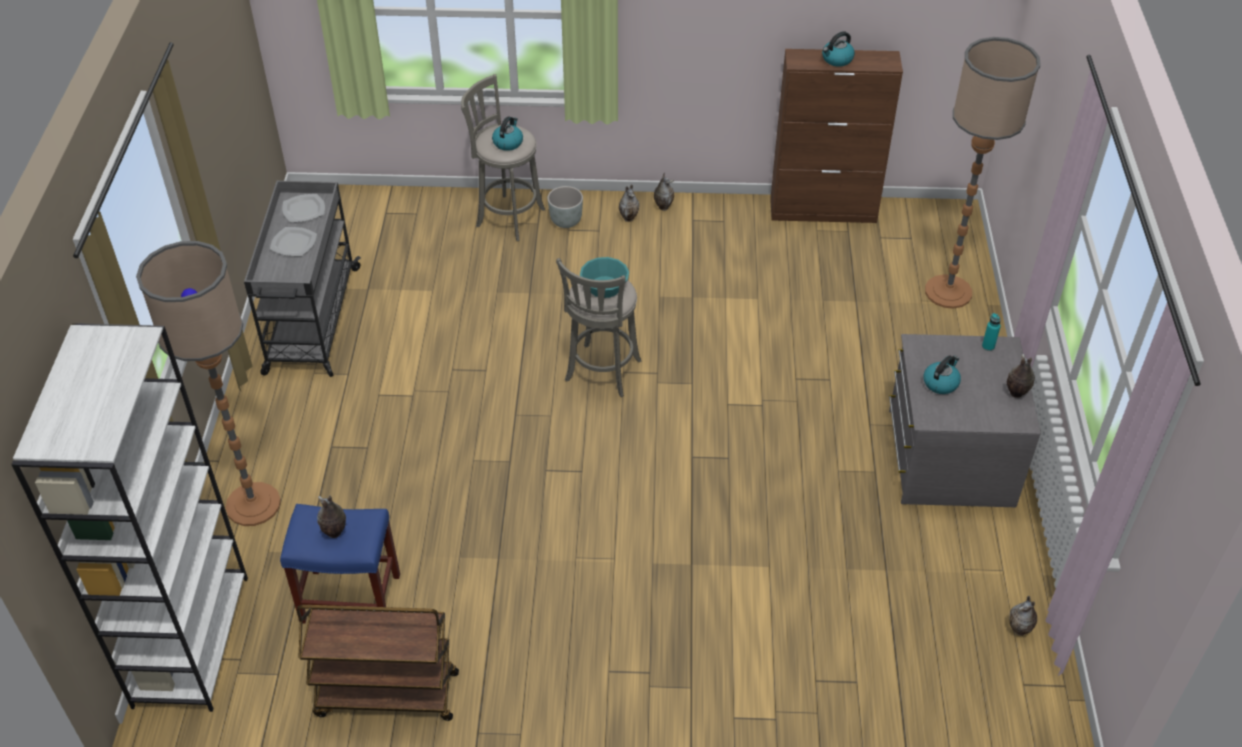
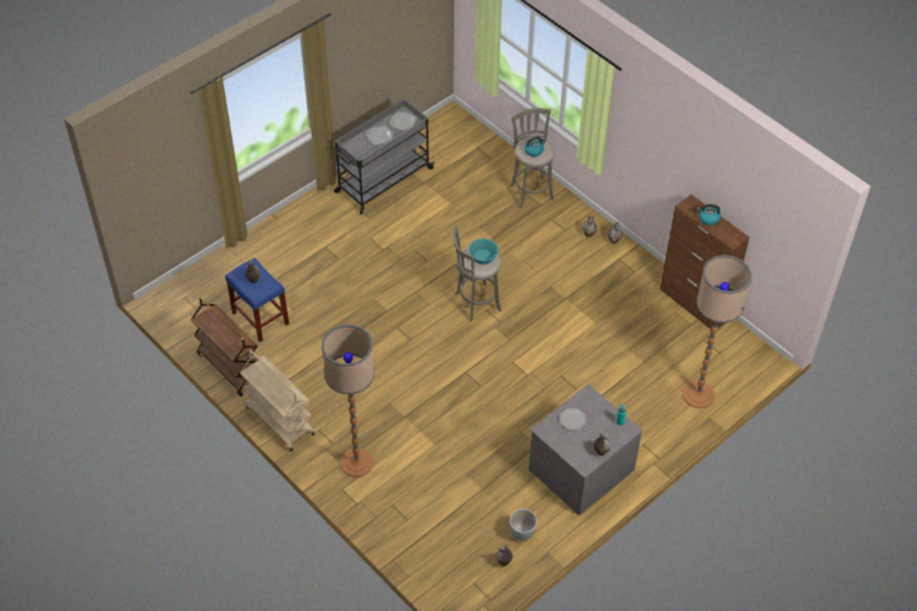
camera: 45 degrees right, 5 degrees up
white bookcase [11,323,248,712] -> none
floor lamp [136,241,281,526] -> floor lamp moved to [322,324,374,477]
grey planter [548,186,583,228] -> grey planter moved to [510,509,537,541]
kettle [923,356,961,394] -> plate [560,408,586,430]
none -> beige cart [240,350,315,451]

